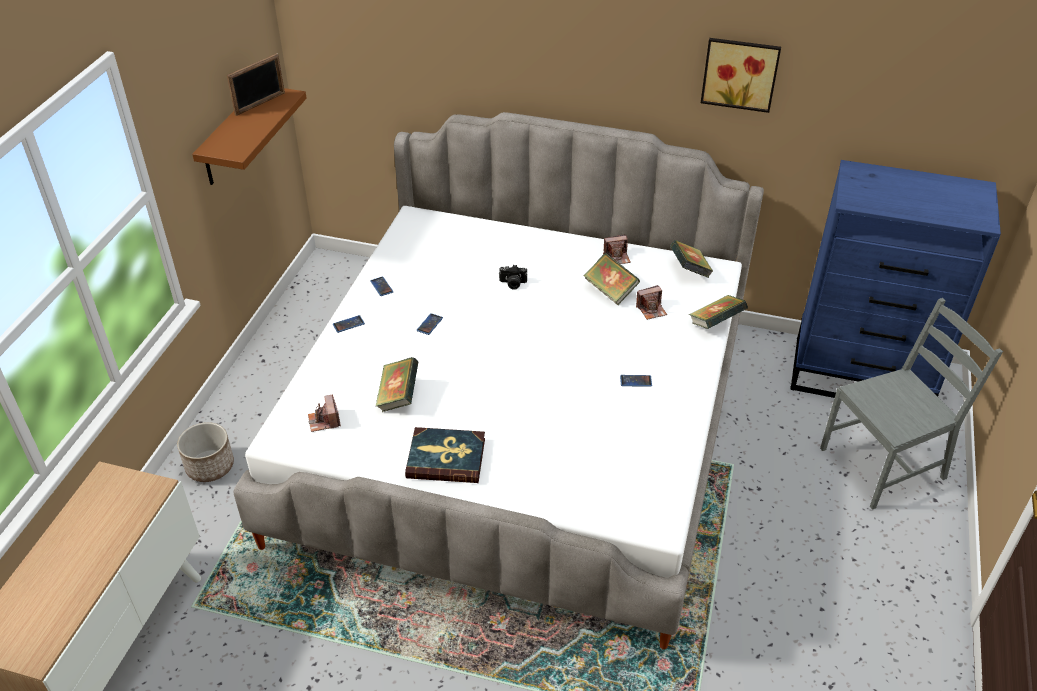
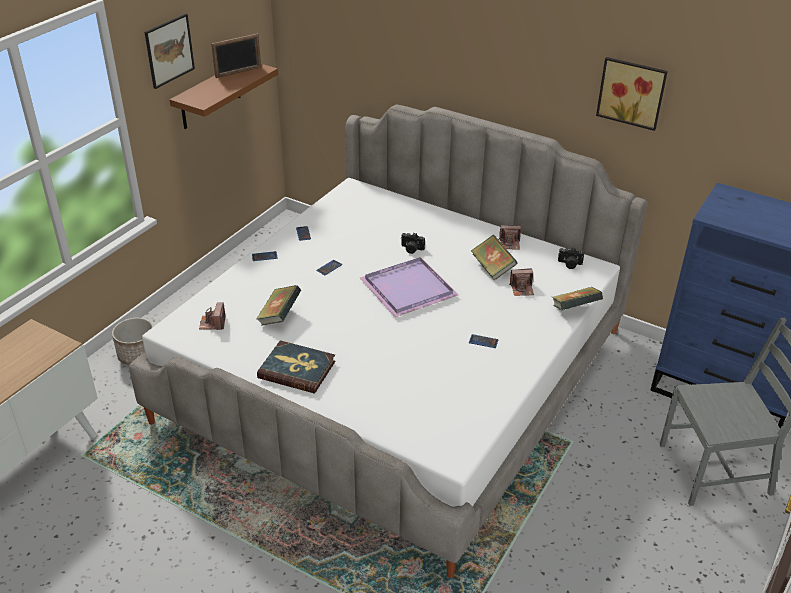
camera: 15 degrees right, 5 degrees down
book [670,240,713,278] -> camera [558,247,584,269]
none -> picture [145,14,195,89]
none -> purple tray [360,257,459,317]

